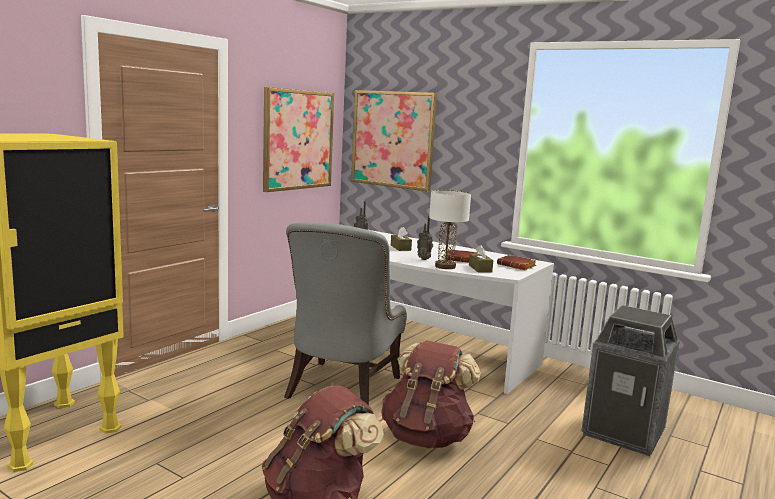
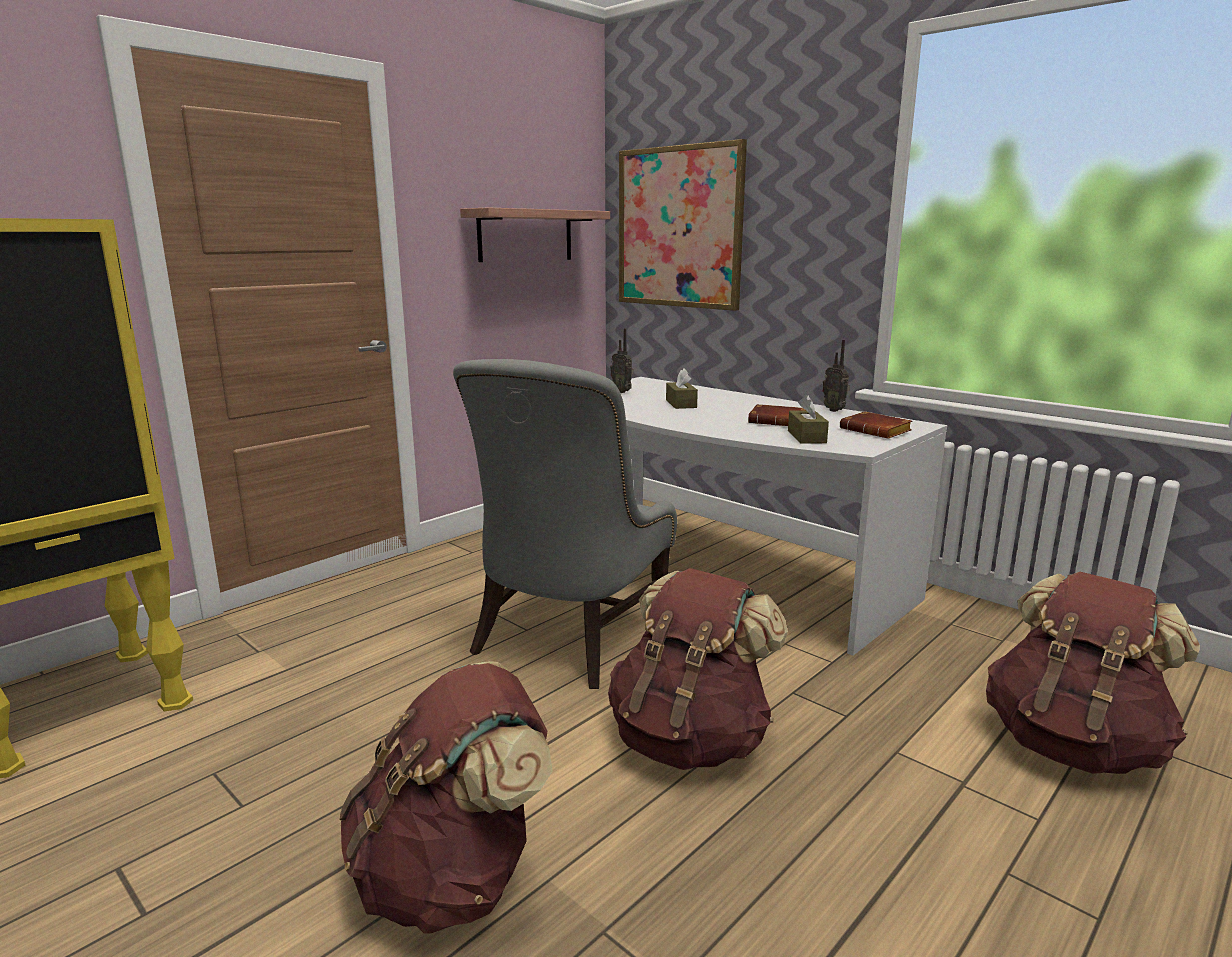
camera: 10 degrees right, 5 degrees up
picture [263,87,334,192] -> shelf [460,207,610,262]
radio [417,216,433,260] -> radio moved to [822,340,850,412]
table lamp [429,190,471,269] -> none
trash can [581,305,679,456] -> brown backpack [986,572,1200,774]

